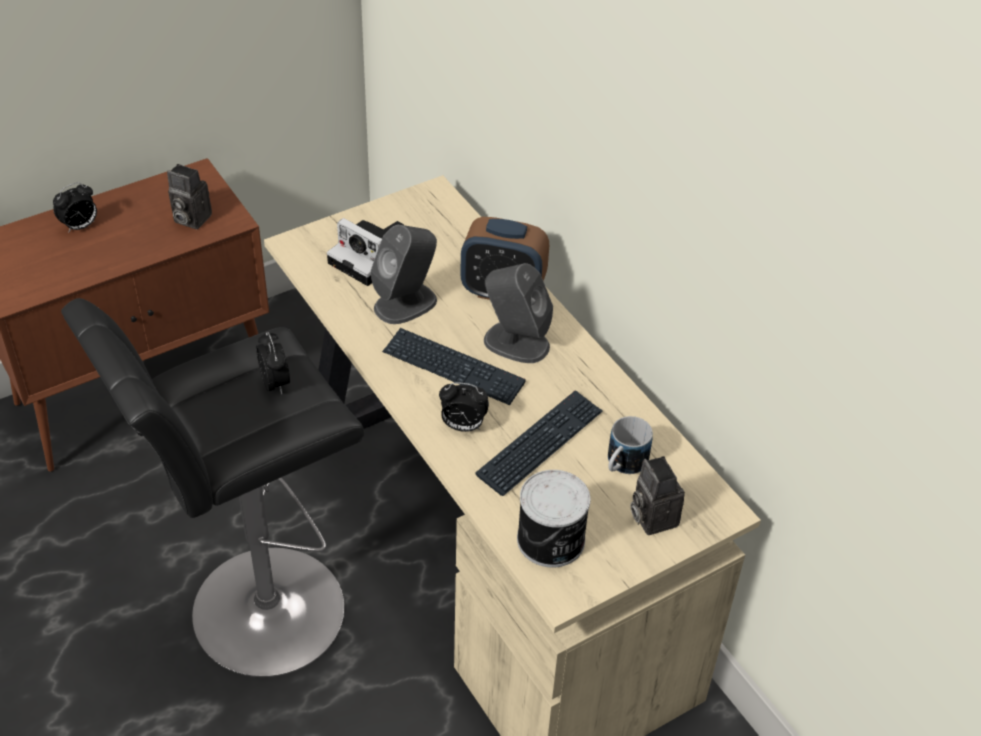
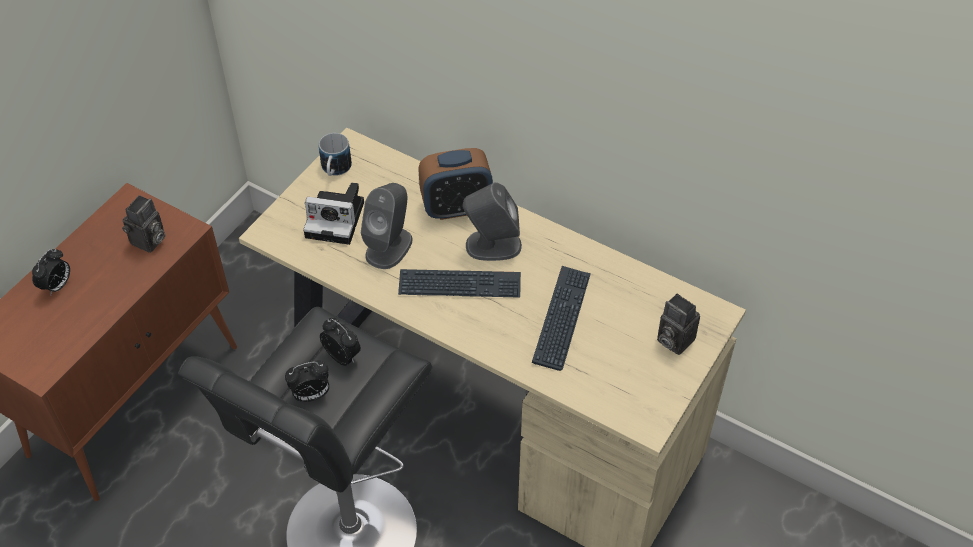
camera: 25 degrees left, 5 degrees up
camera [167,164,212,230] -> camera turned 60 degrees counterclockwise [122,195,165,253]
alarm clock [439,382,489,432] -> alarm clock moved to [285,360,329,402]
can [517,470,591,568] -> none
mug [608,416,653,474] -> mug moved to [319,133,352,176]

